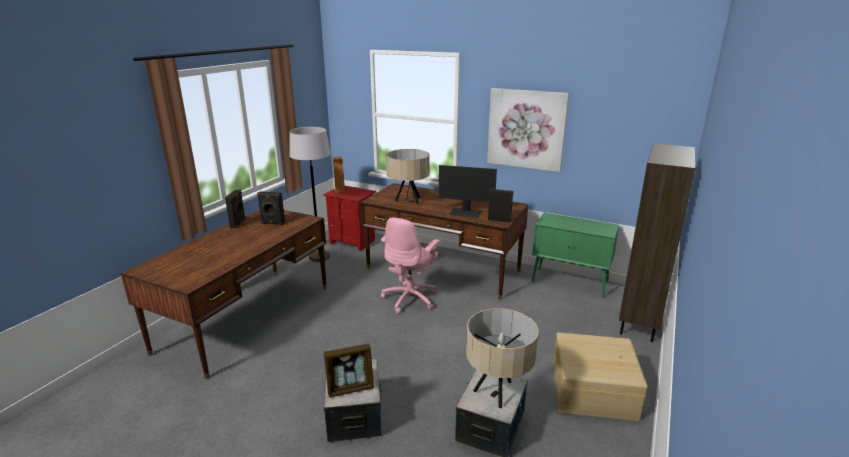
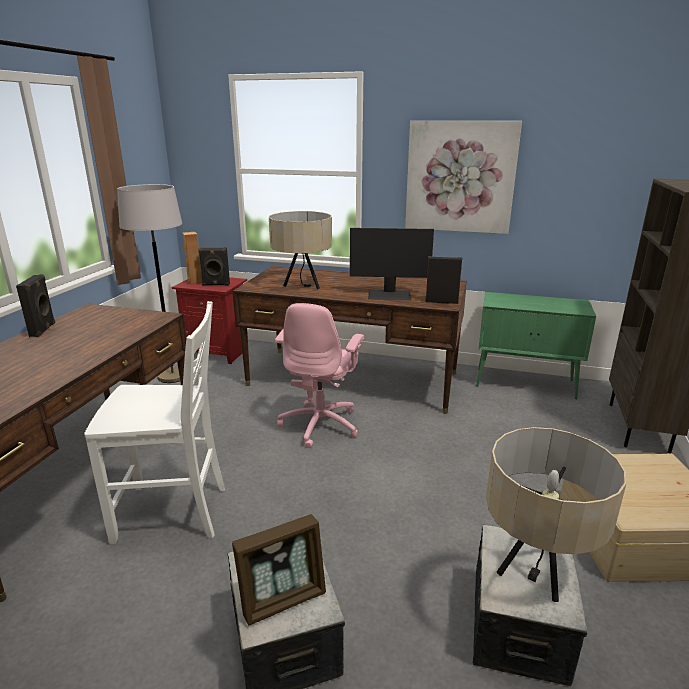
camera: 10 degrees left, 0 degrees up
black speaker [257,191,285,225] -> black speaker moved to [198,248,230,286]
none -> white chair [84,301,225,545]

